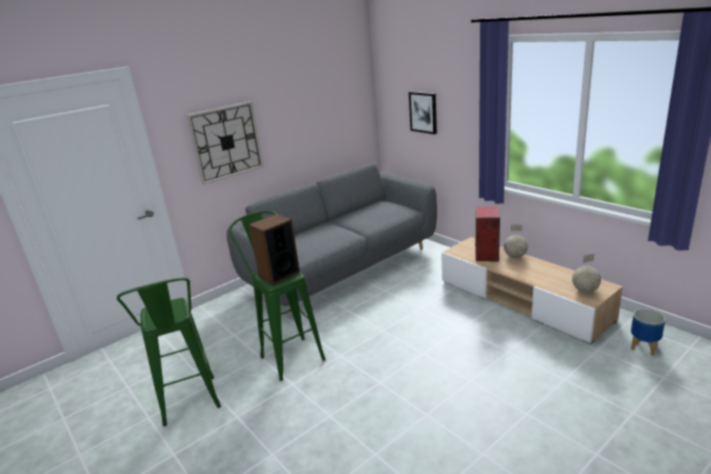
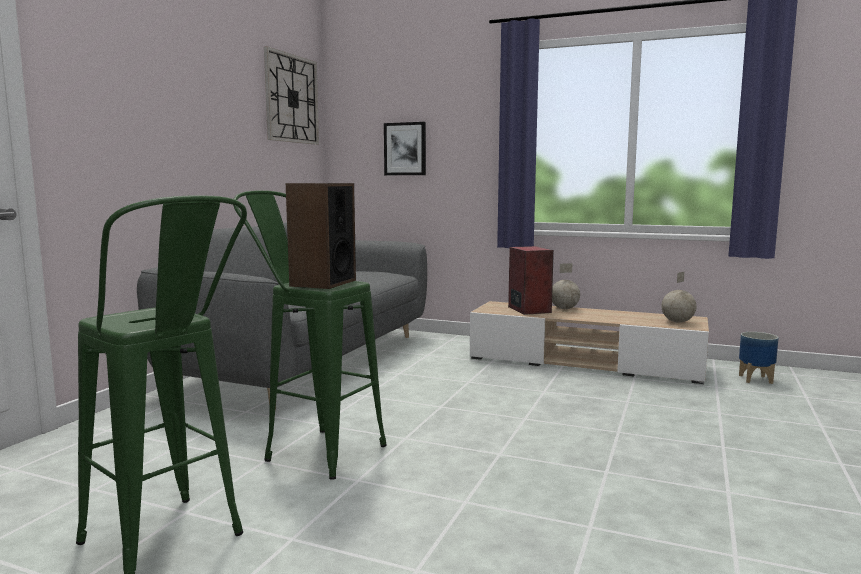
camera: 30 degrees left, 15 degrees down
wall clock [187,101,263,185] -> wall clock moved to [264,46,319,145]

